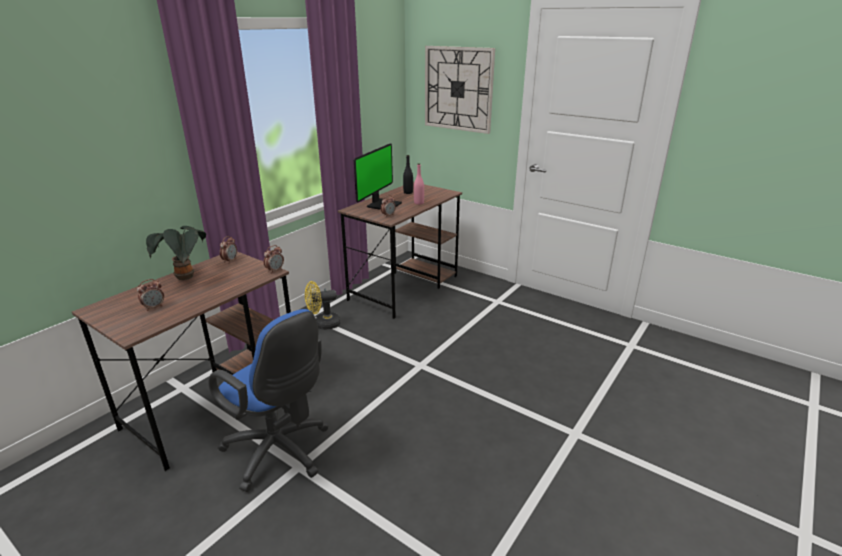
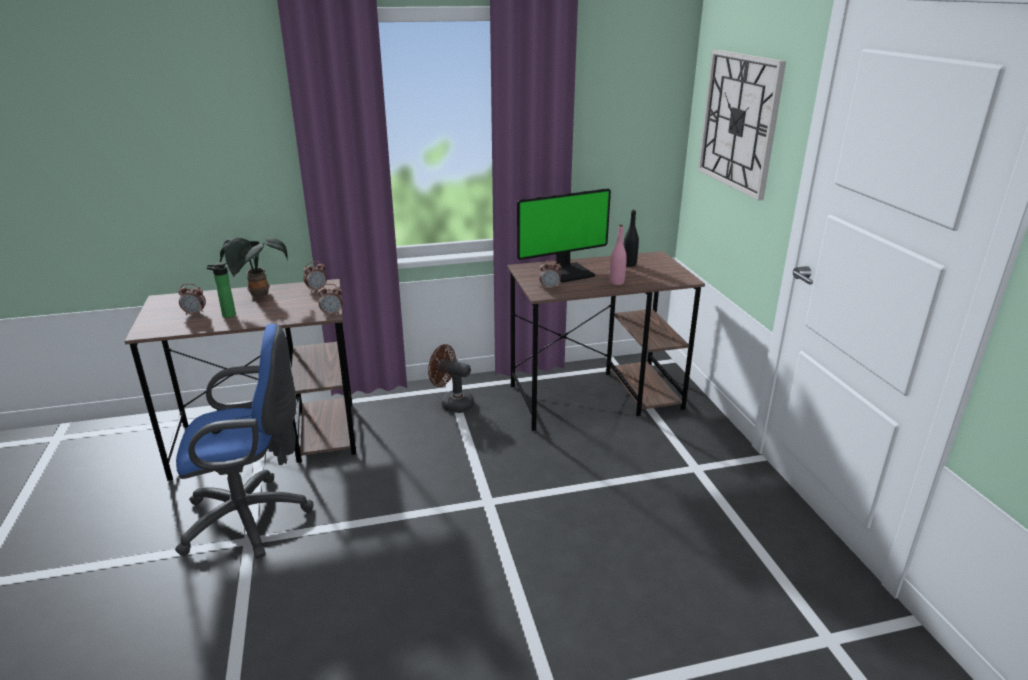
camera: 40 degrees right, 0 degrees up
blue office chair [208,309,329,492] -> blue office chair turned 90 degrees counterclockwise [175,324,313,559]
yellow fan [305,281,341,330] -> brown fan [428,344,474,413]
none -> bottle [206,262,236,318]

